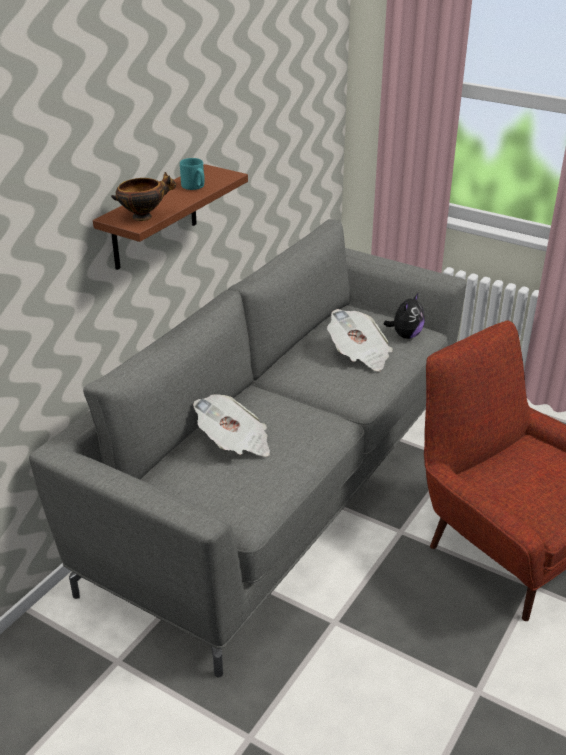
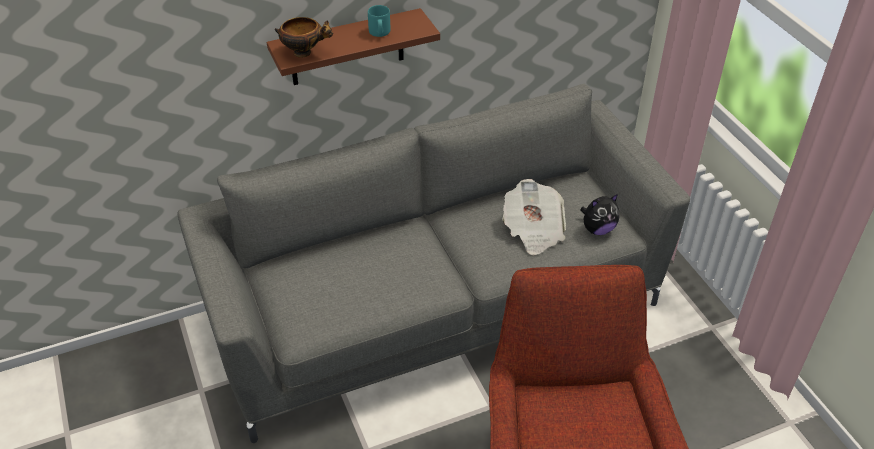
camera: 35 degrees right, 10 degrees up
newspaper [193,394,270,457] -> none

